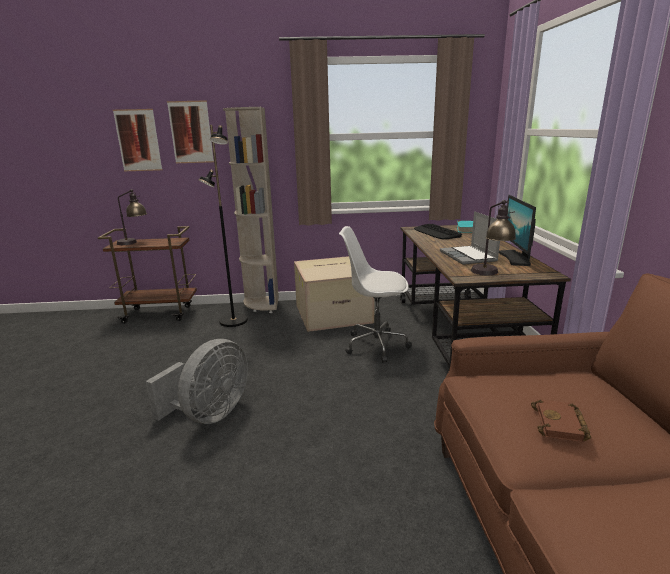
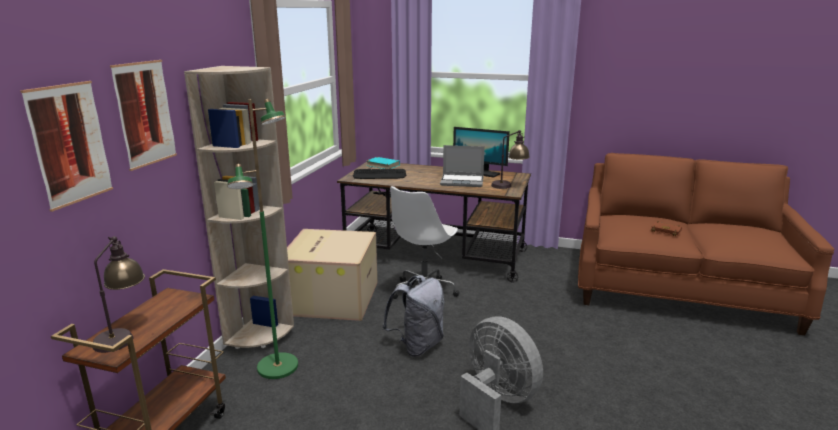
camera: 70 degrees left, 0 degrees up
black floor lamp [198,125,248,327] -> green floor lamp [227,99,298,379]
none -> grey backpack [382,275,444,357]

